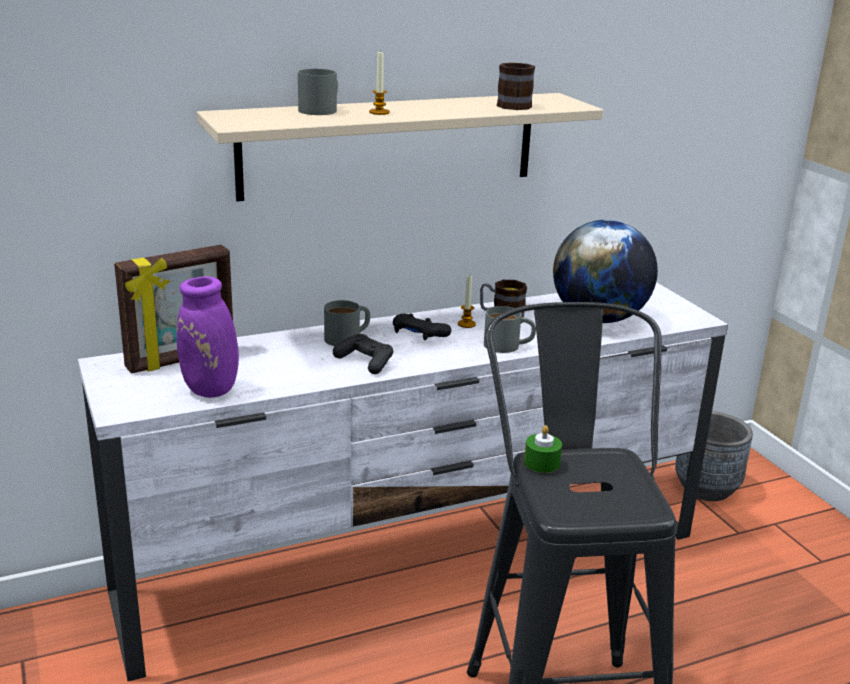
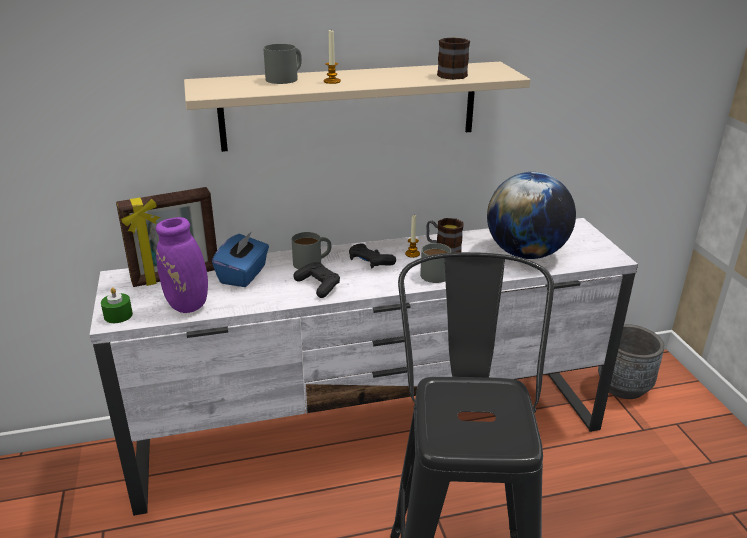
camera: 10 degrees right, 5 degrees up
green candle [524,426,562,473] -> green candle moved to [101,287,133,323]
none -> blue tissue box [212,231,269,287]

